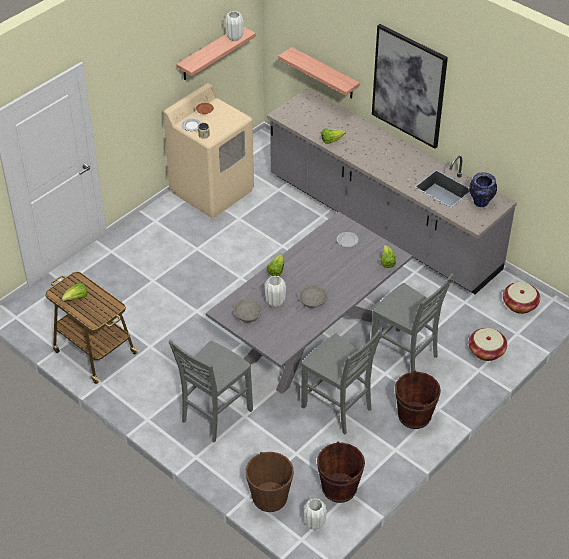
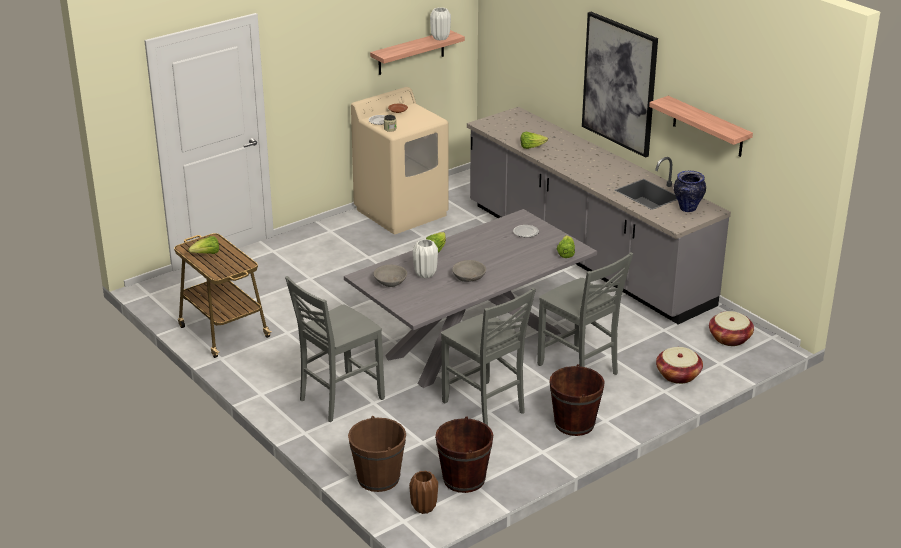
camera: 10 degrees right, 15 degrees down
shelf [278,47,360,98] -> shelf moved to [649,96,753,157]
white vase [304,498,327,530] -> brown vase [409,470,438,514]

